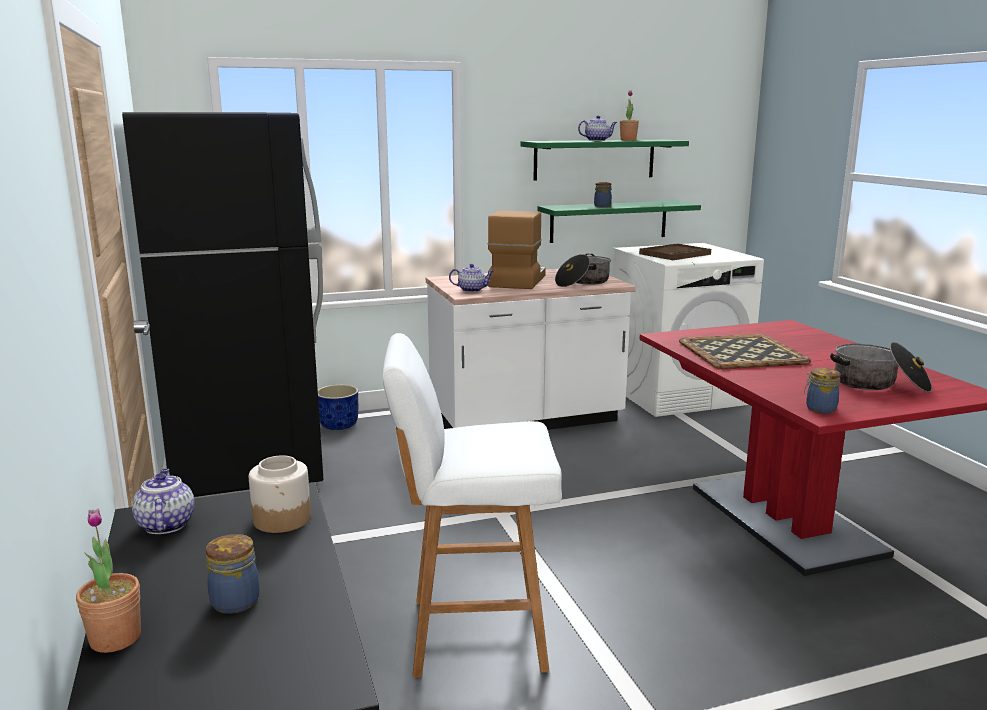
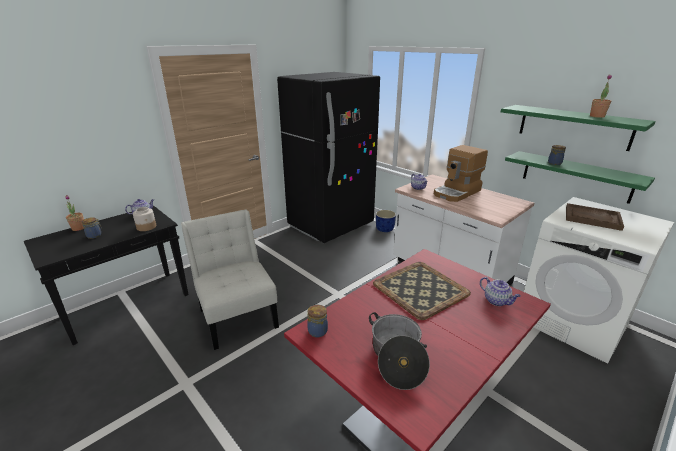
camera: 65 degrees right, 10 degrees up
white stool [382,333,562,678] -> white chair [181,209,279,350]
coffee machine [487,211,546,289] -> coffee machine turned 150 degrees clockwise [434,145,488,202]
cooking pot [555,254,611,287] -> none
teapot [578,116,617,141] -> teapot moved to [480,277,521,306]

